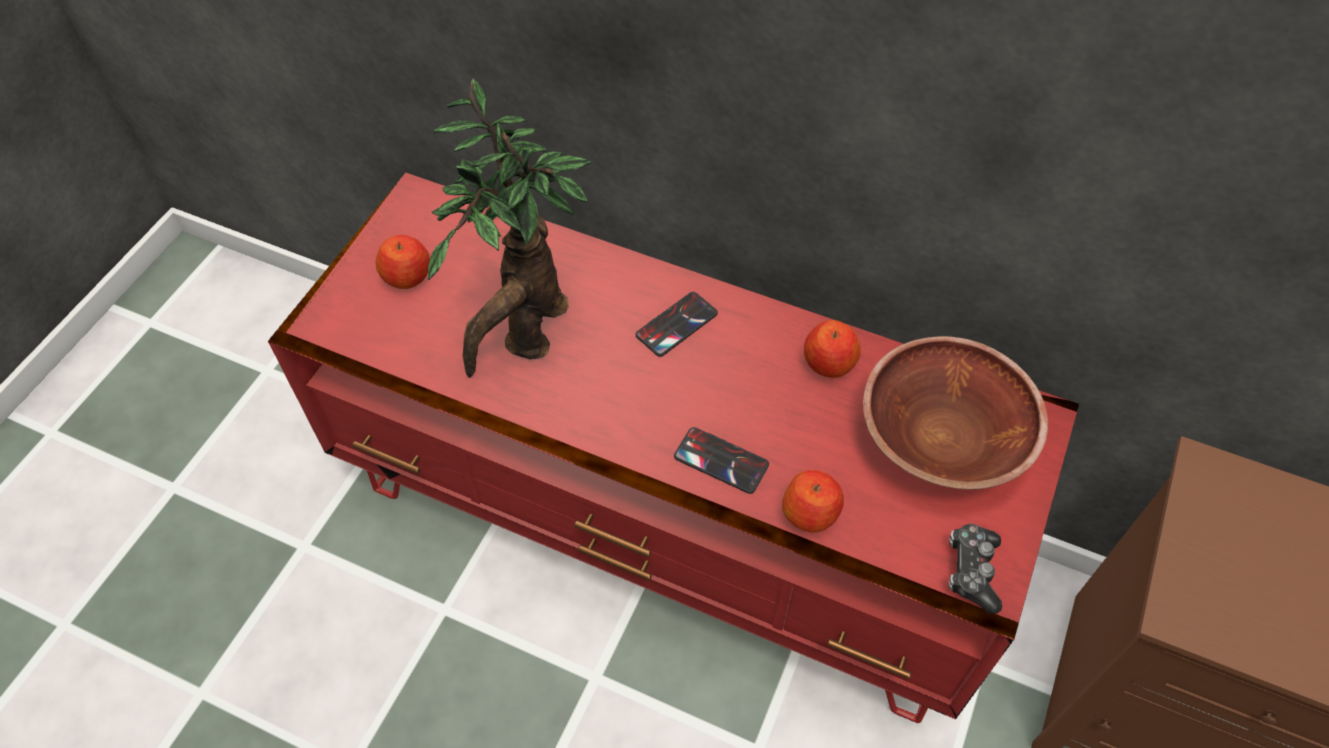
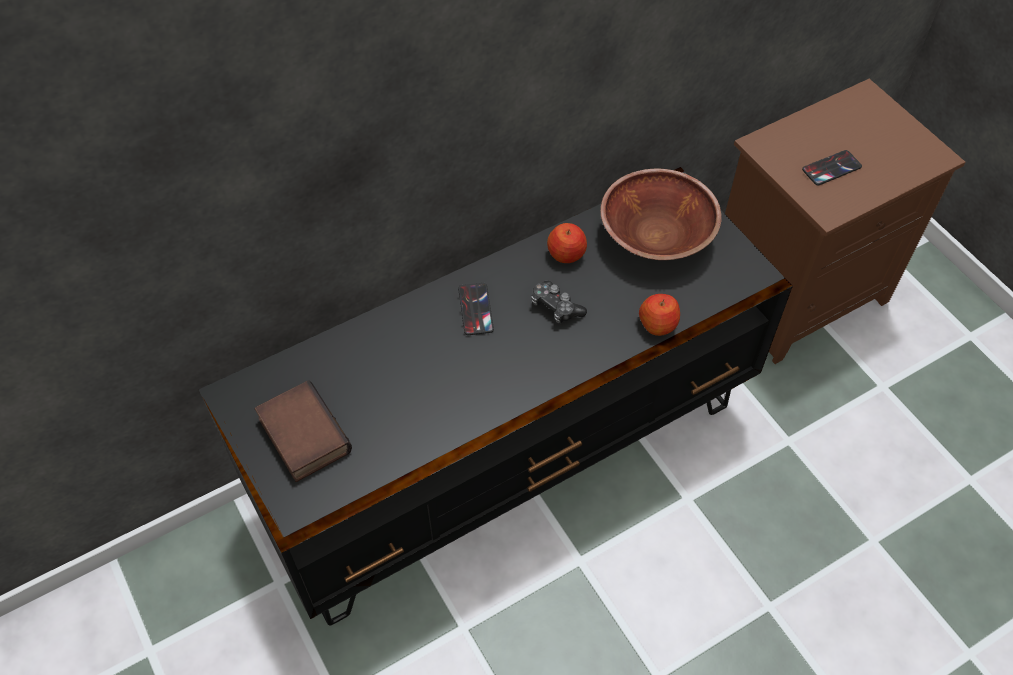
camera: 55 degrees left, 0 degrees up
red tv stand [268,173,1079,723] -> black tv stand [199,167,793,626]
apple [376,235,430,289] -> book [254,380,352,482]
potted plant [428,78,591,378] -> none
phone [674,427,769,494] -> phone moved to [802,150,862,186]
game controller [949,524,1002,614] -> game controller moved to [531,281,587,323]

